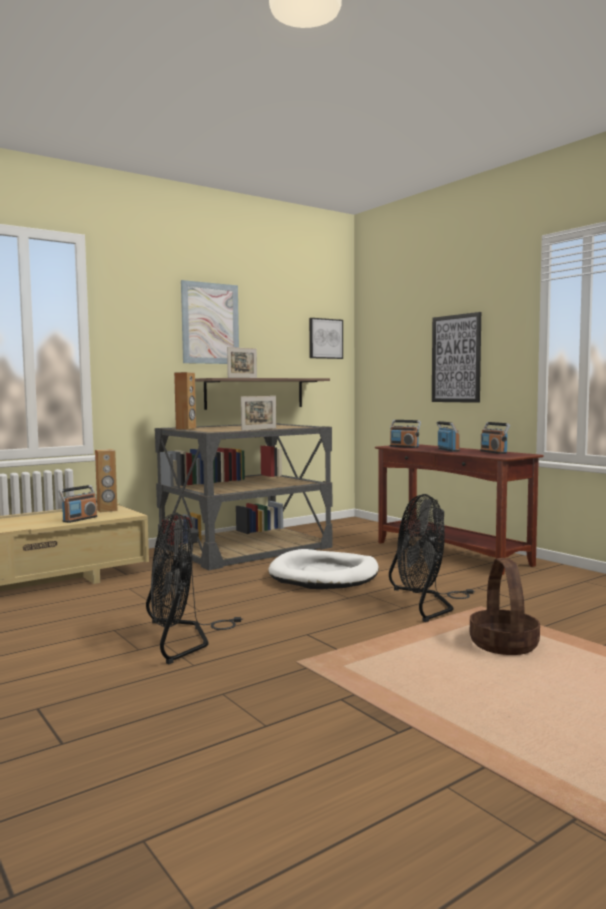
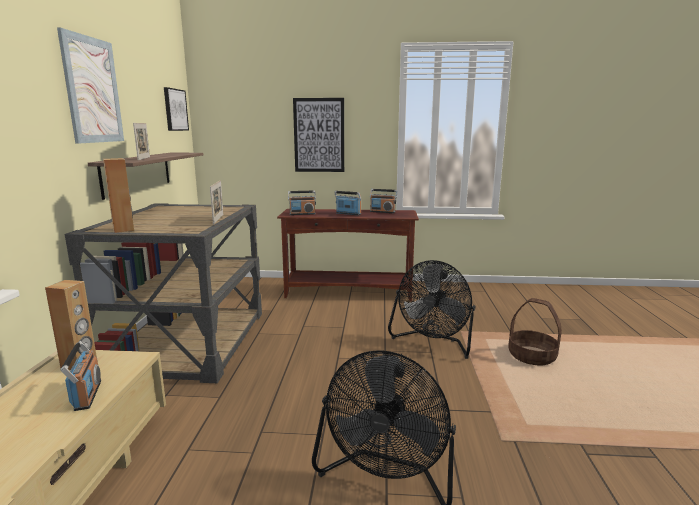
camera: 50 degrees left, 10 degrees up
white dog bed [269,549,379,589] -> none

